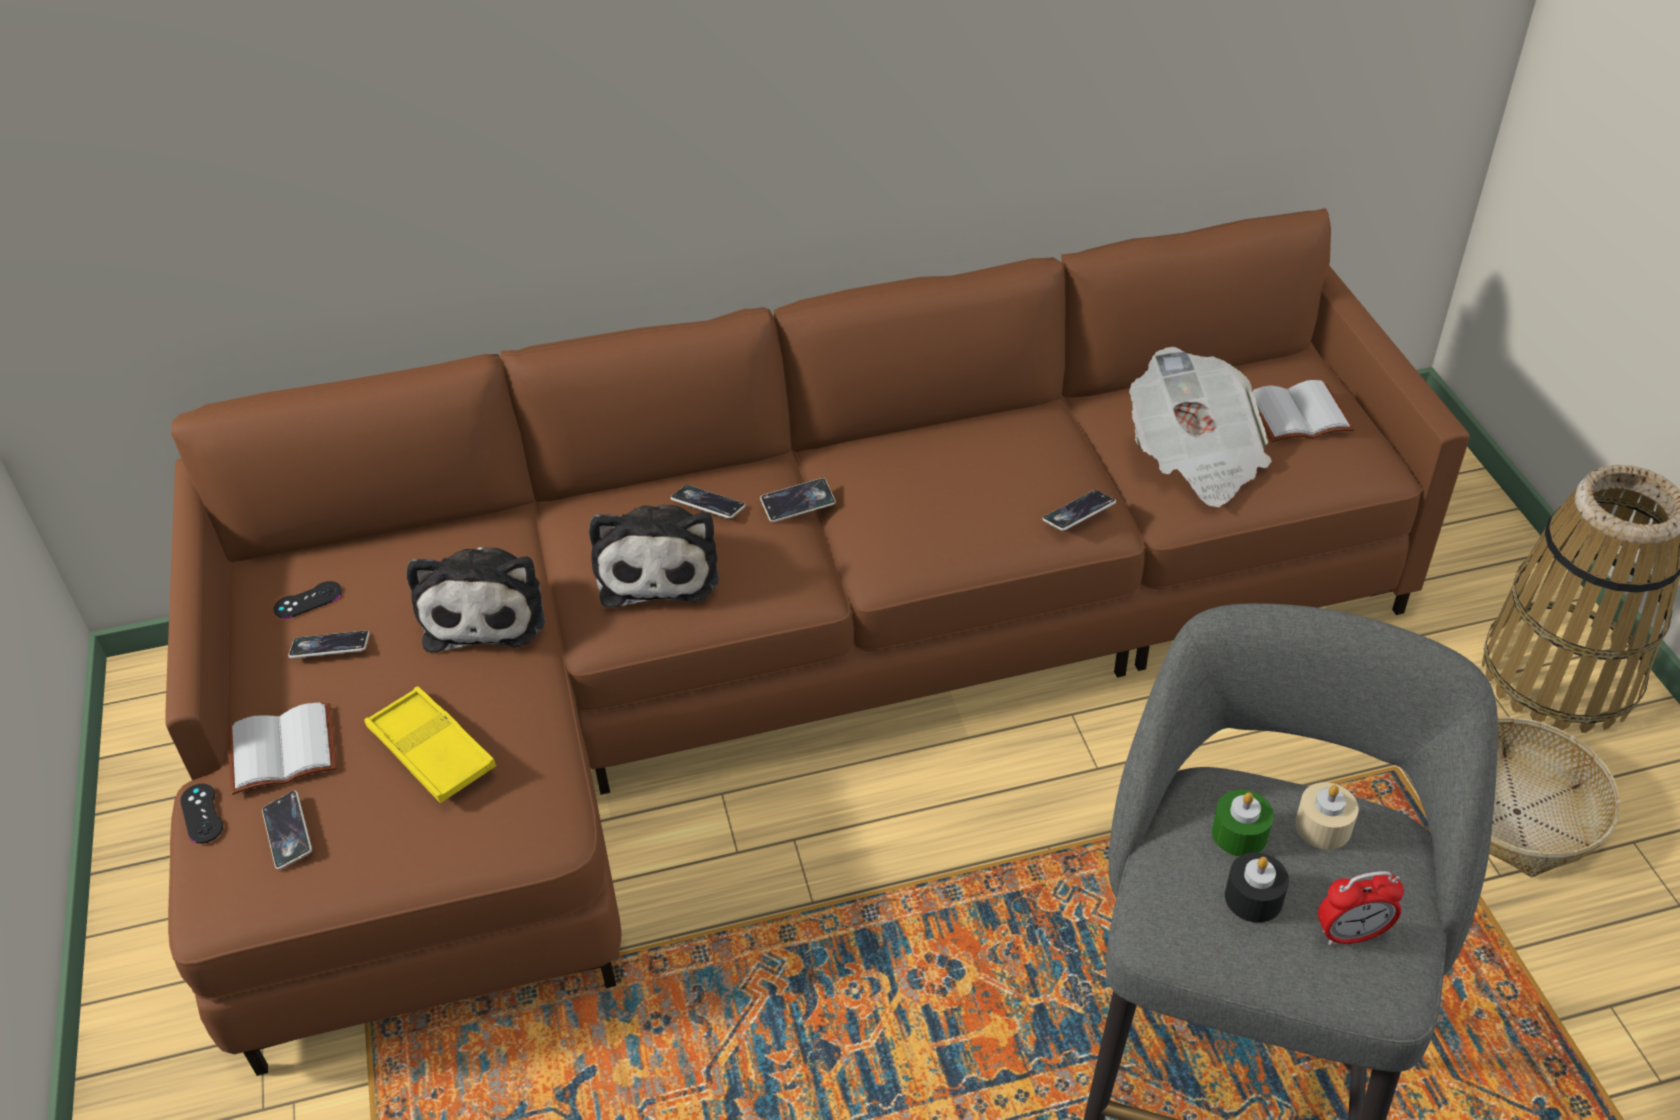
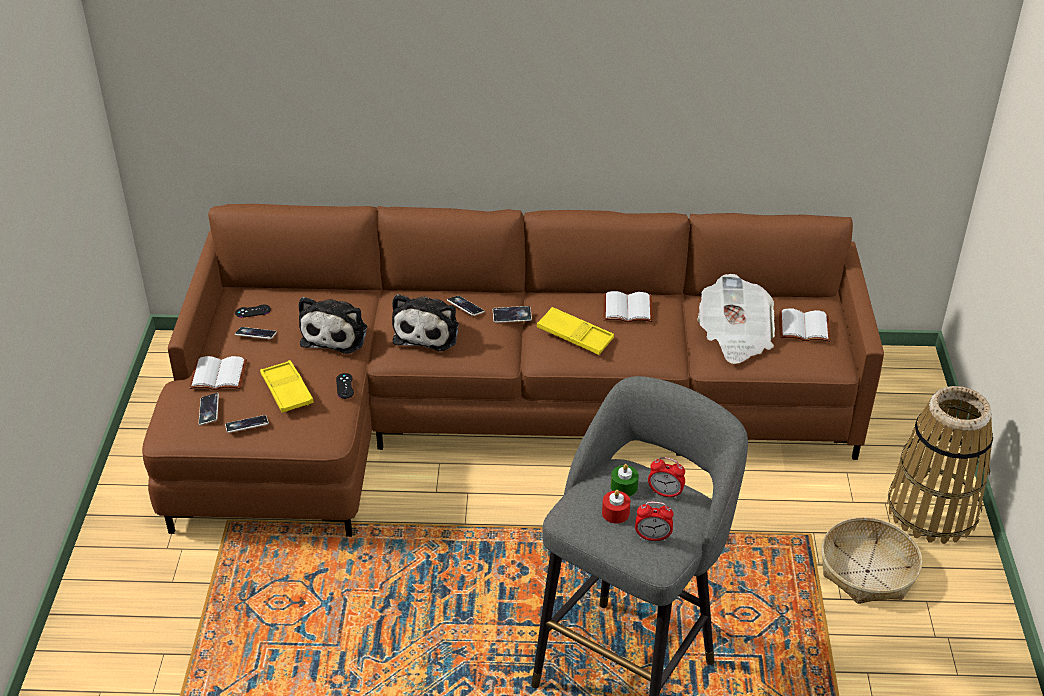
camera: 15 degrees right, 5 degrees down
black game controller [180,784,223,844] -> black game controller moved to [336,373,354,399]
phone [1042,490,1116,531] -> phone moved to [225,415,269,433]
black candle [1225,852,1289,923] -> red candle [602,490,630,524]
beige candle [1295,782,1359,850] -> alarm clock [648,457,685,499]
none -> yellow tray [537,307,614,355]
none -> white book [603,291,653,322]

